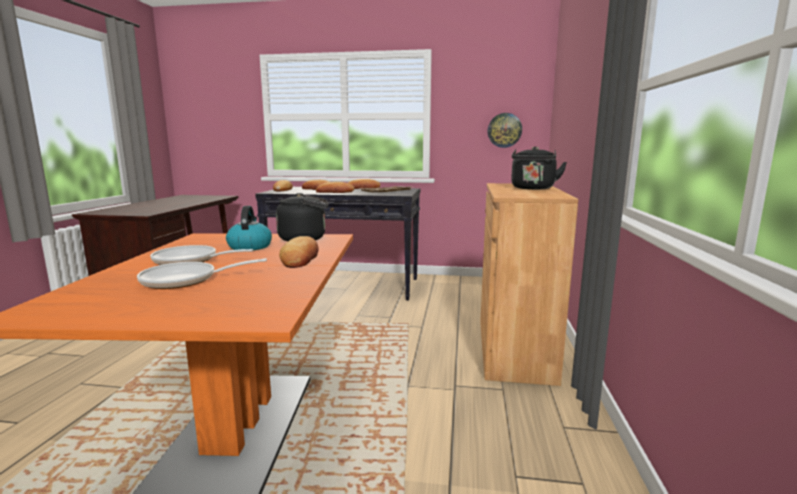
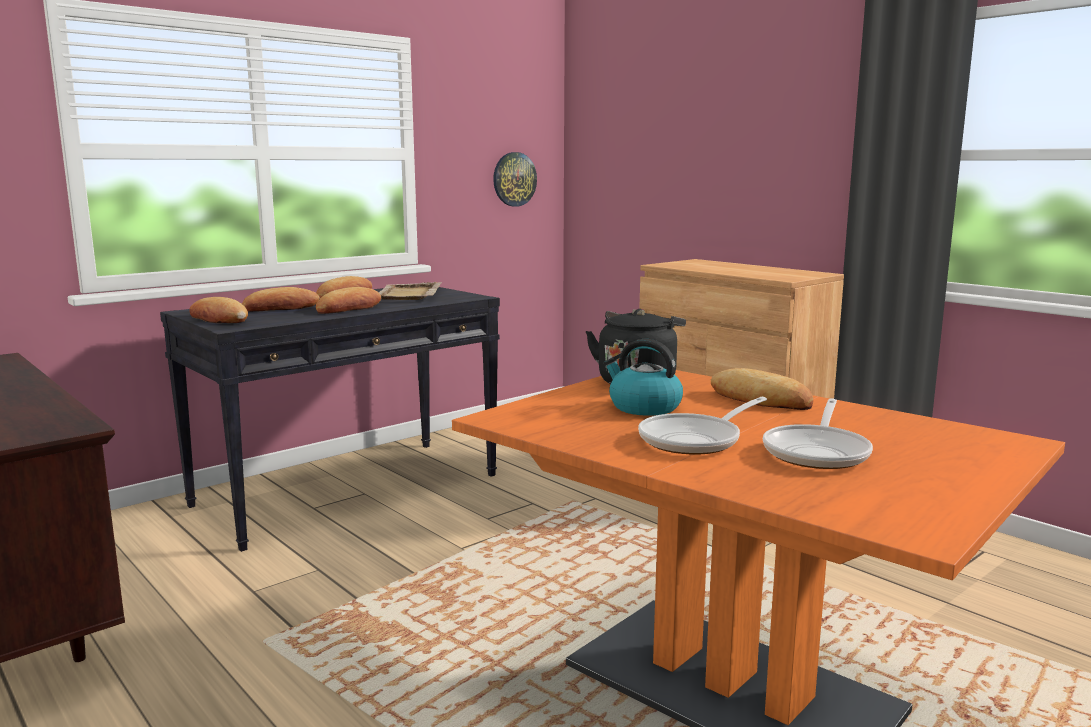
camera: 50 degrees left, 0 degrees up
black kettle [511,146,567,190] -> none

